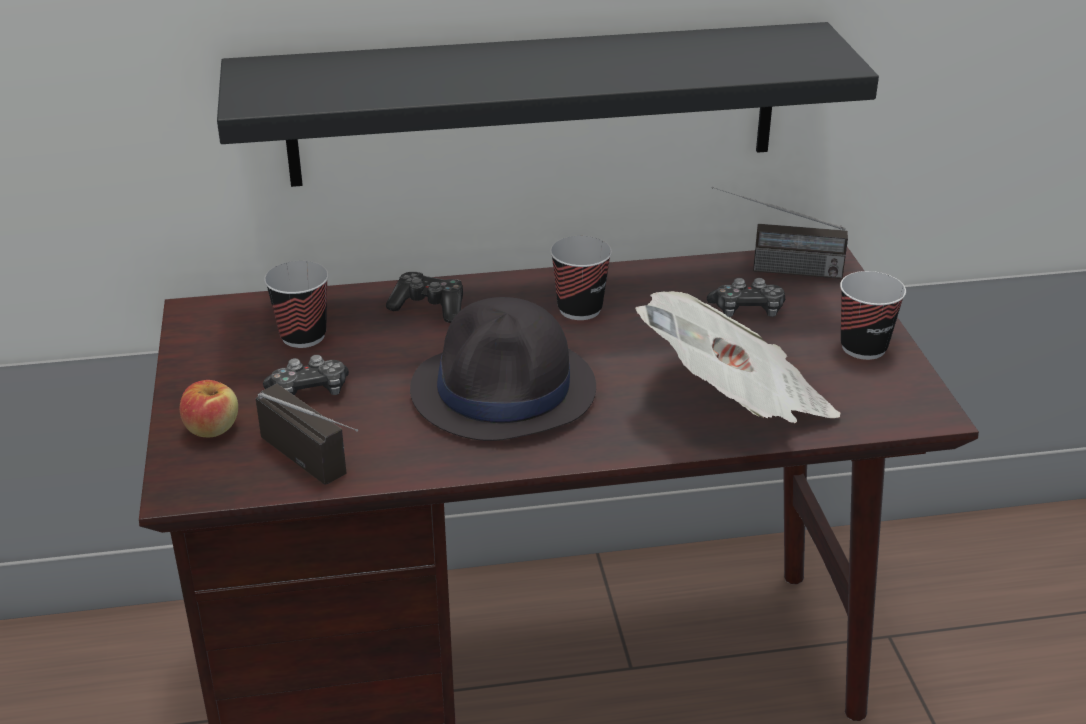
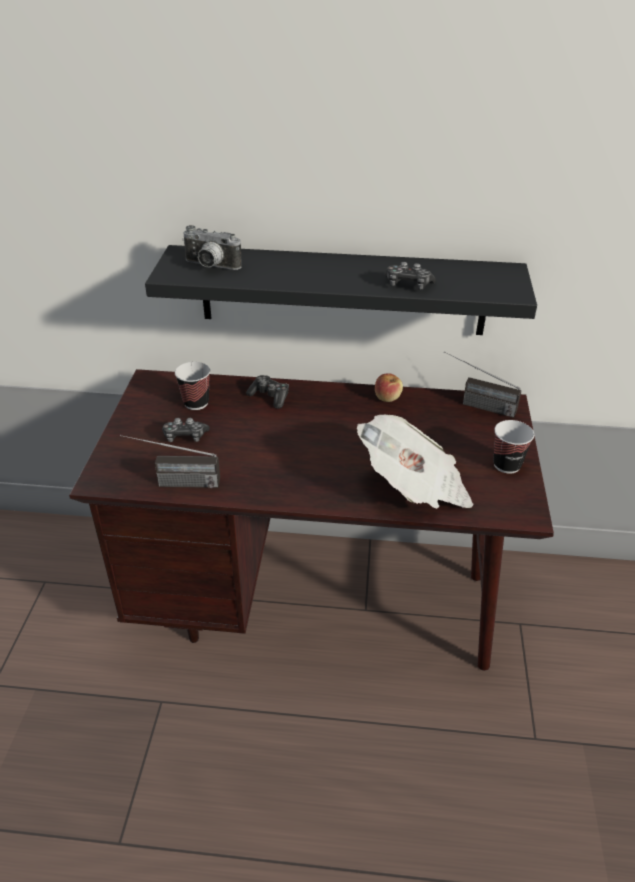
camera: 15 degrees right, 5 degrees up
apple [180,380,238,437] -> apple moved to [375,373,403,402]
radio [256,384,358,485] -> radio turned 120 degrees clockwise [120,435,220,488]
black hat [410,297,596,441] -> none
cup [550,236,612,320] -> none
game controller [707,278,785,317] -> game controller moved to [385,262,436,289]
none -> camera [182,225,241,270]

